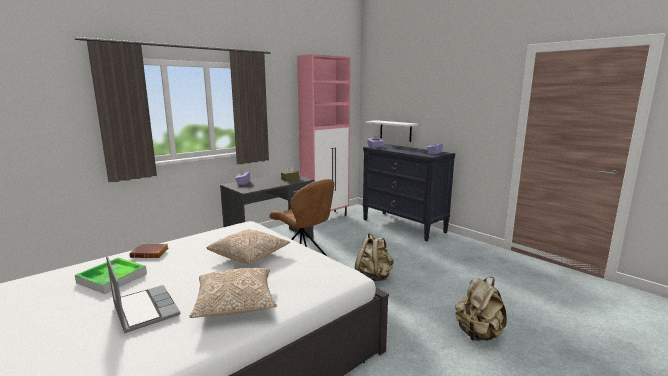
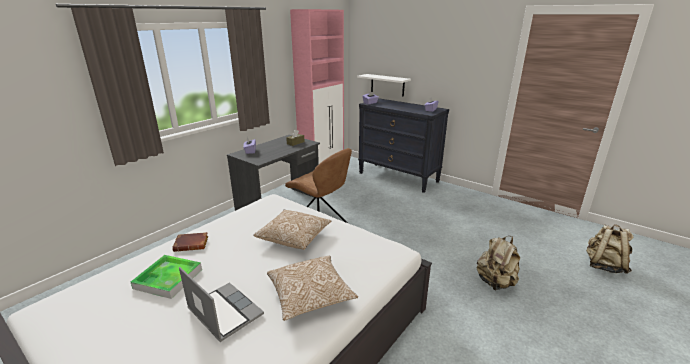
camera: 10 degrees left, 10 degrees up
beige backpack [355,233,394,281] -> beige backpack moved to [586,224,634,274]

